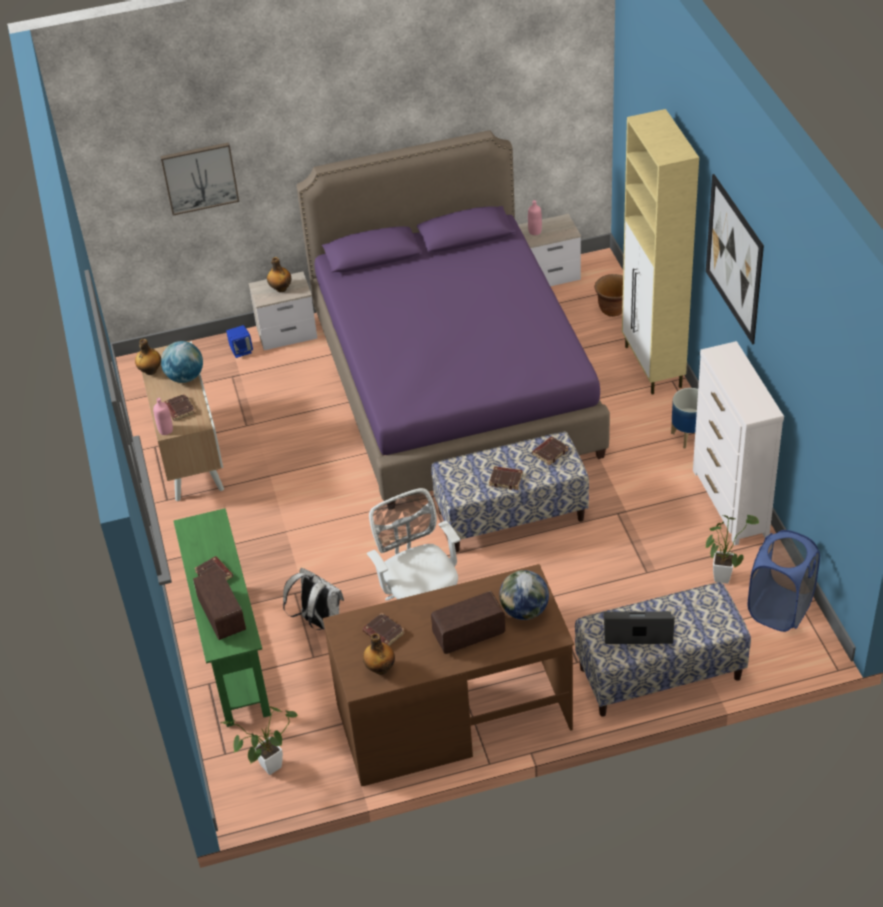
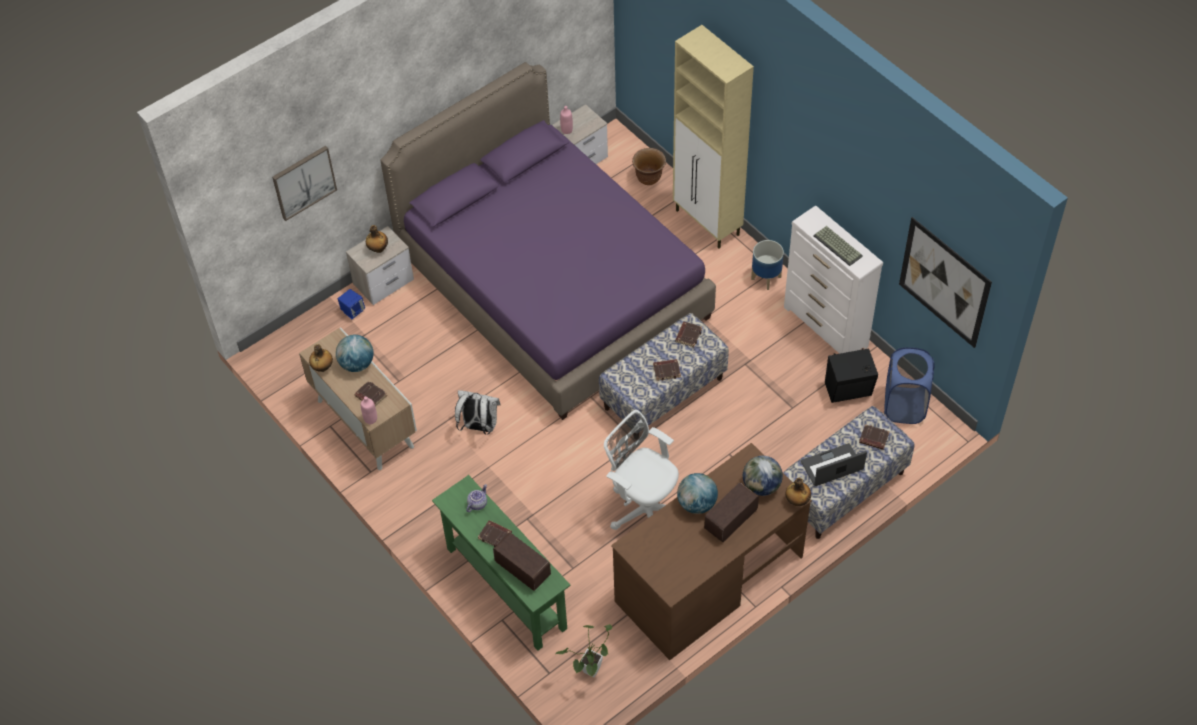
camera: 25 degrees left, 10 degrees up
white backpack [283,568,344,630] -> white backpack moved to [455,390,500,435]
brown book [362,613,405,646] -> brown book moved to [859,424,890,450]
bottle [363,633,395,675] -> bottle moved to [786,478,811,506]
potted plant [705,515,759,584] -> black speaker [825,348,878,403]
picture [706,174,764,345] -> picture moved to [899,217,992,348]
none -> teapot [466,484,487,512]
none -> globe [677,473,718,514]
none -> keyboard [813,226,863,266]

